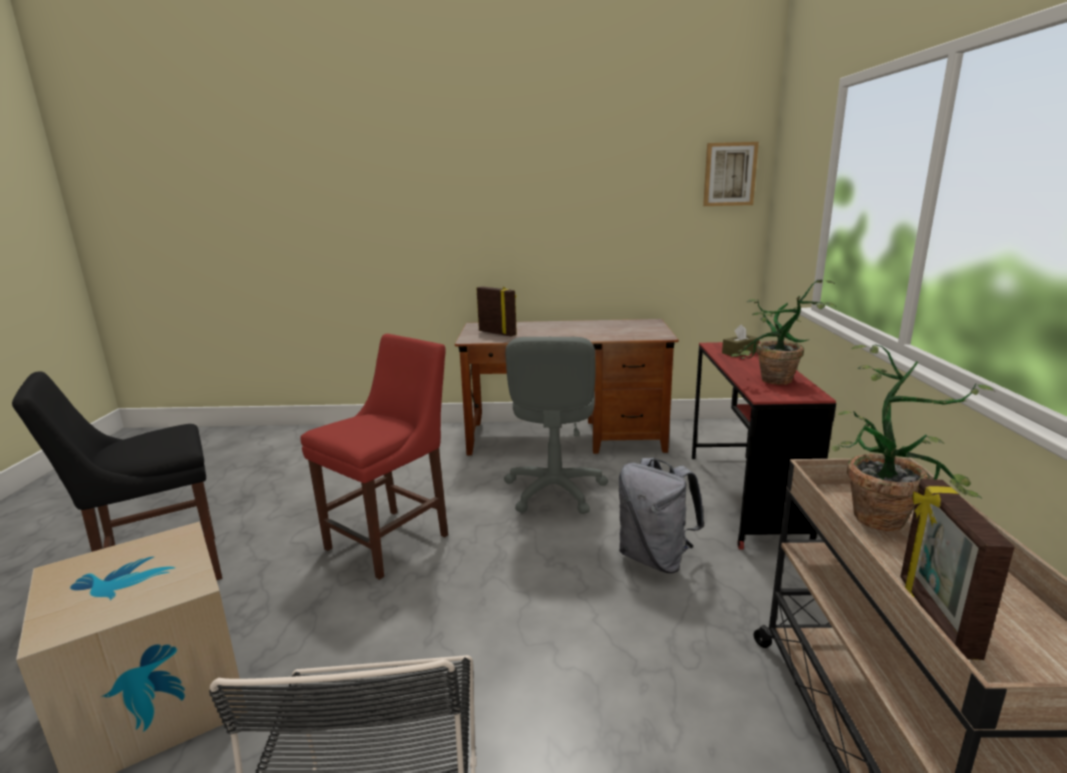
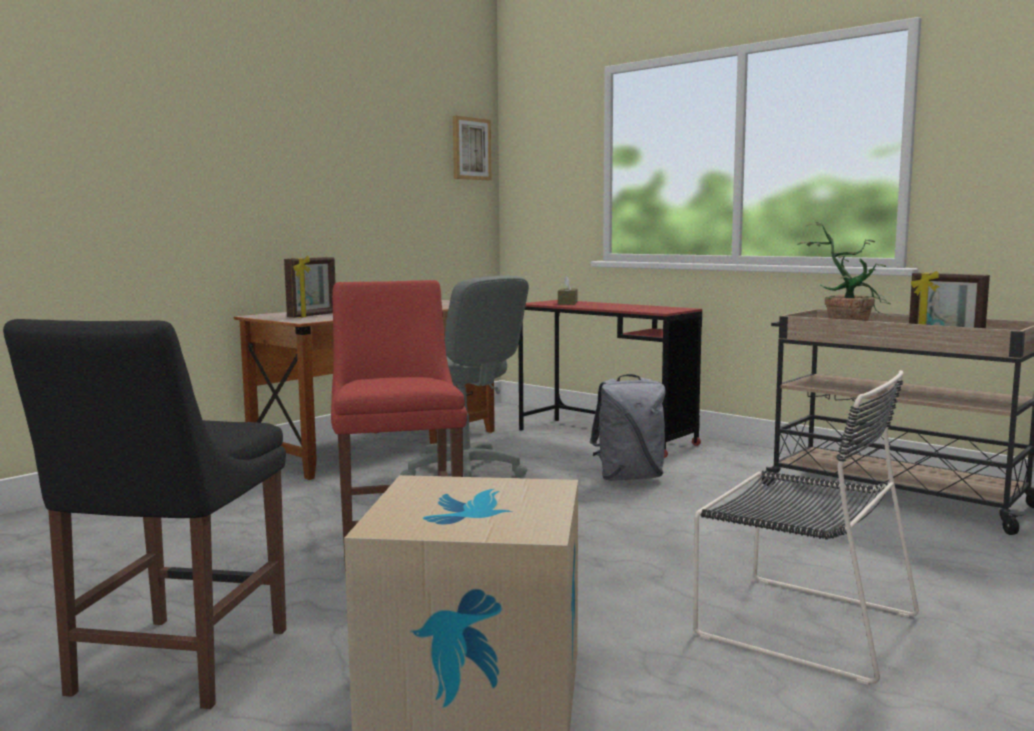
camera: 50 degrees left, 10 degrees down
picture frame [477,286,517,337] -> picture frame turned 135 degrees clockwise [284,256,336,318]
potted plant [731,280,836,385] -> none

